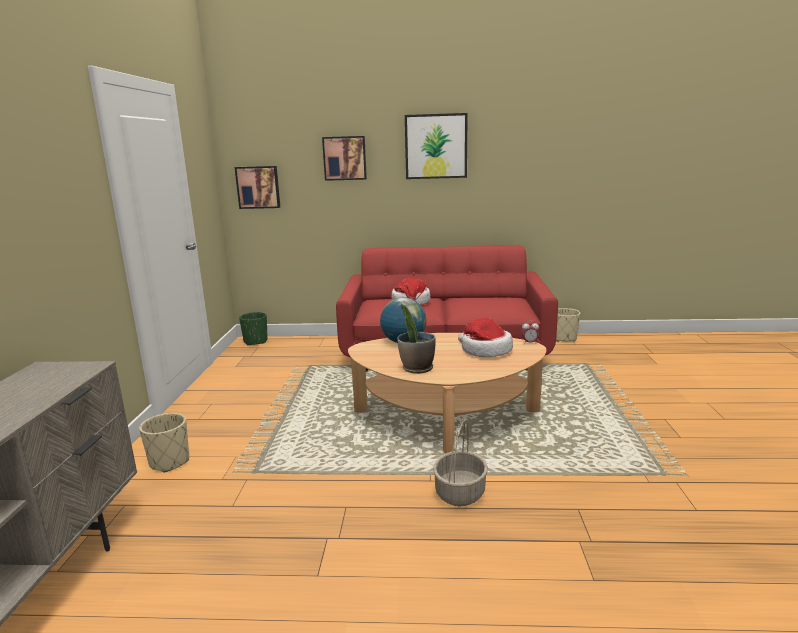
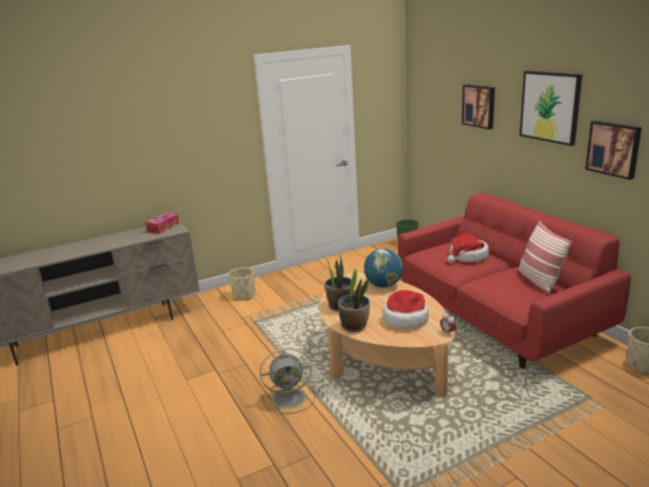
camera: 60 degrees right, 5 degrees up
picture [235,166,280,209] -> picture moved to [585,121,642,180]
basket [433,419,488,506] -> grey fan [260,348,315,414]
none -> tissue box [145,213,179,234]
none -> potted plant [338,268,370,332]
none -> pillow [518,220,573,294]

